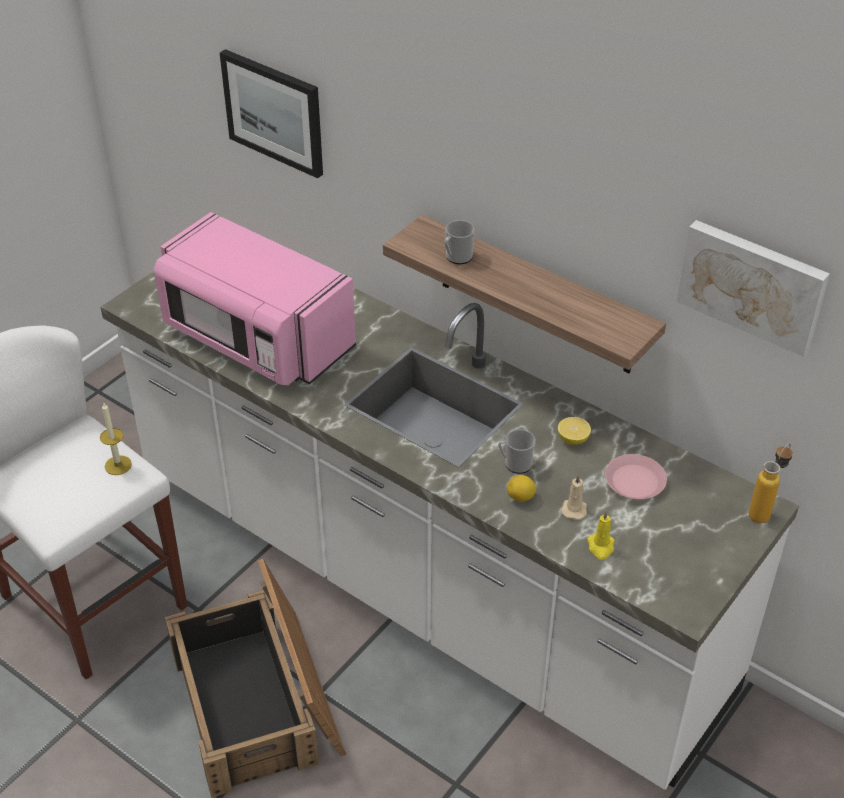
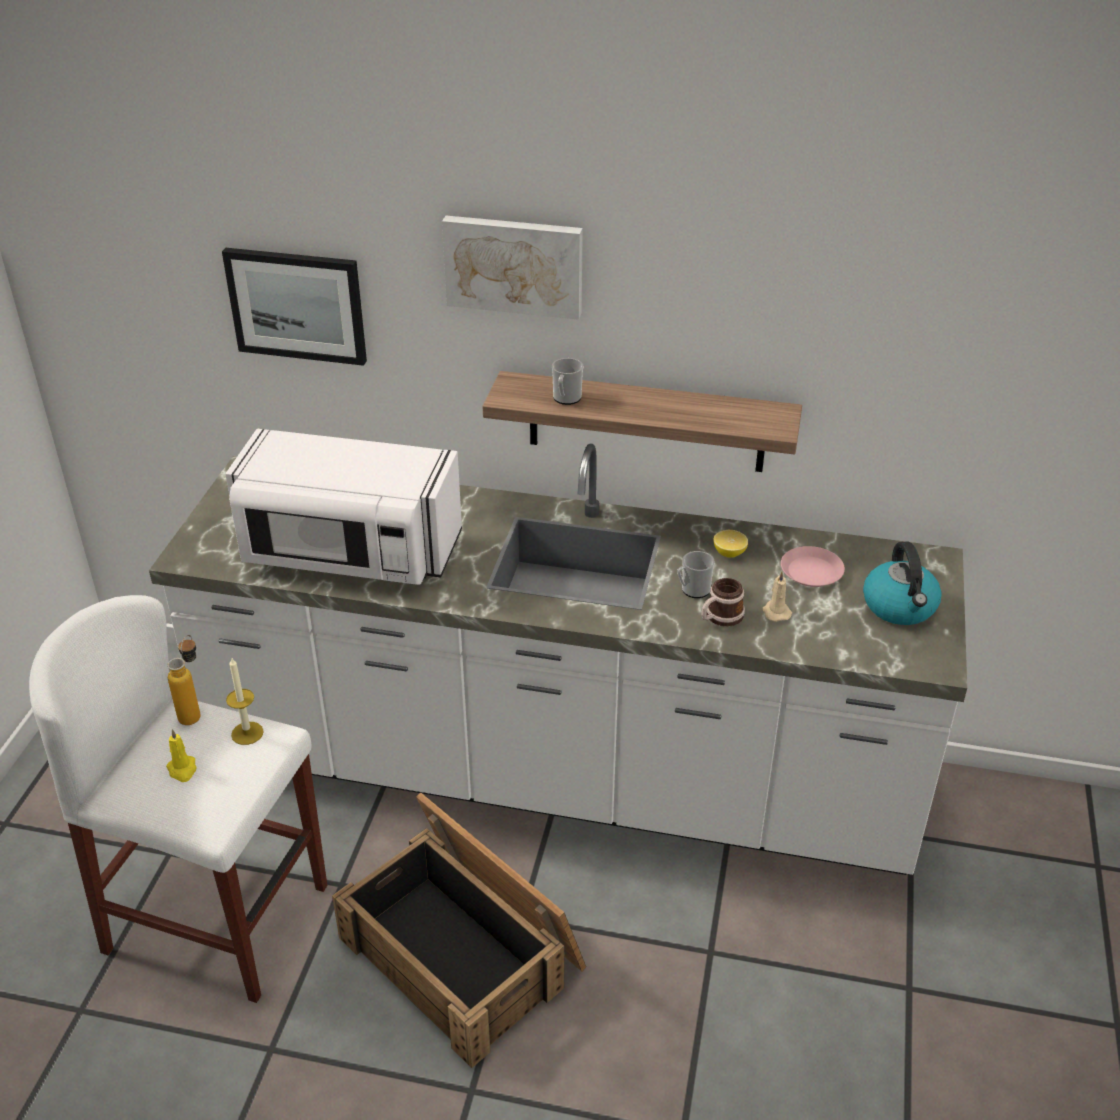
camera: 25 degrees left, 5 degrees down
pink microwave [154,212,356,385] -> white microwave [225,429,462,585]
lemon [507,475,536,501] -> mug [701,578,745,627]
yellow candle [587,511,614,560] -> yellow candle moved to [166,729,196,782]
picture [676,220,830,357] -> picture moved to [442,216,583,320]
bottle [749,443,793,523] -> bottle moved to [167,635,201,725]
none -> kettle [863,541,942,625]

